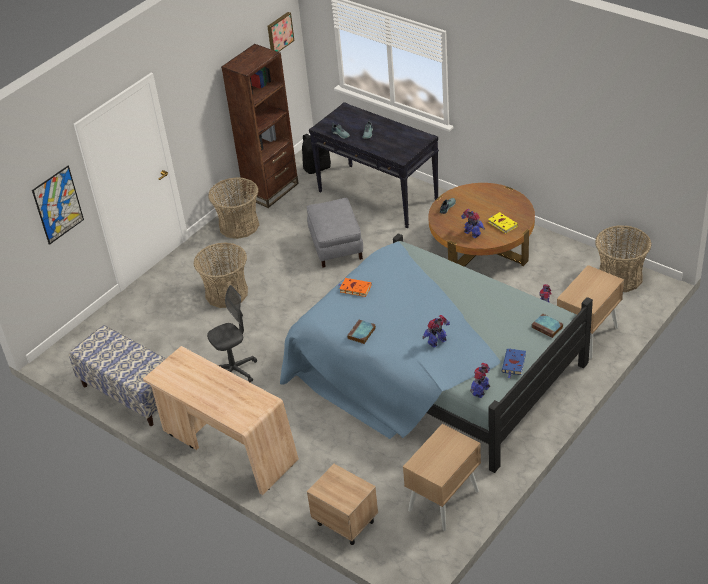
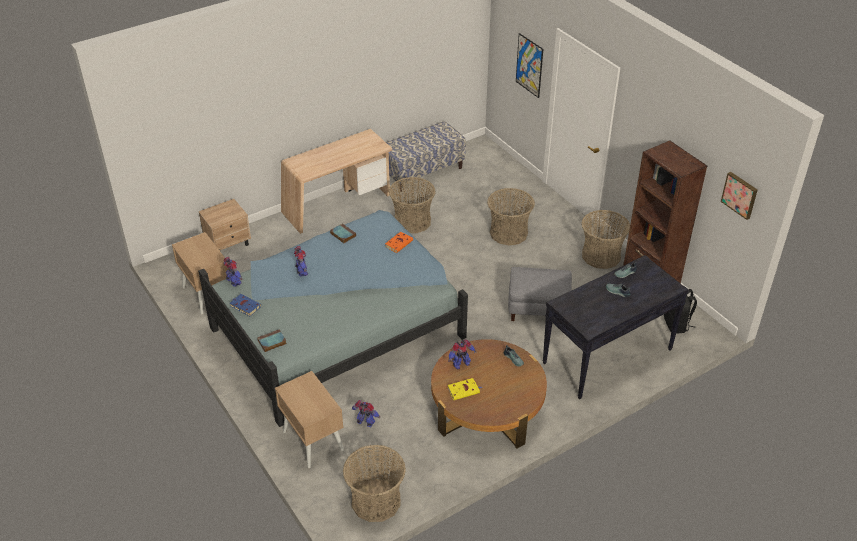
camera: 105 degrees right, 0 degrees up
grey office chair [207,285,257,383] -> basket [389,177,436,233]

